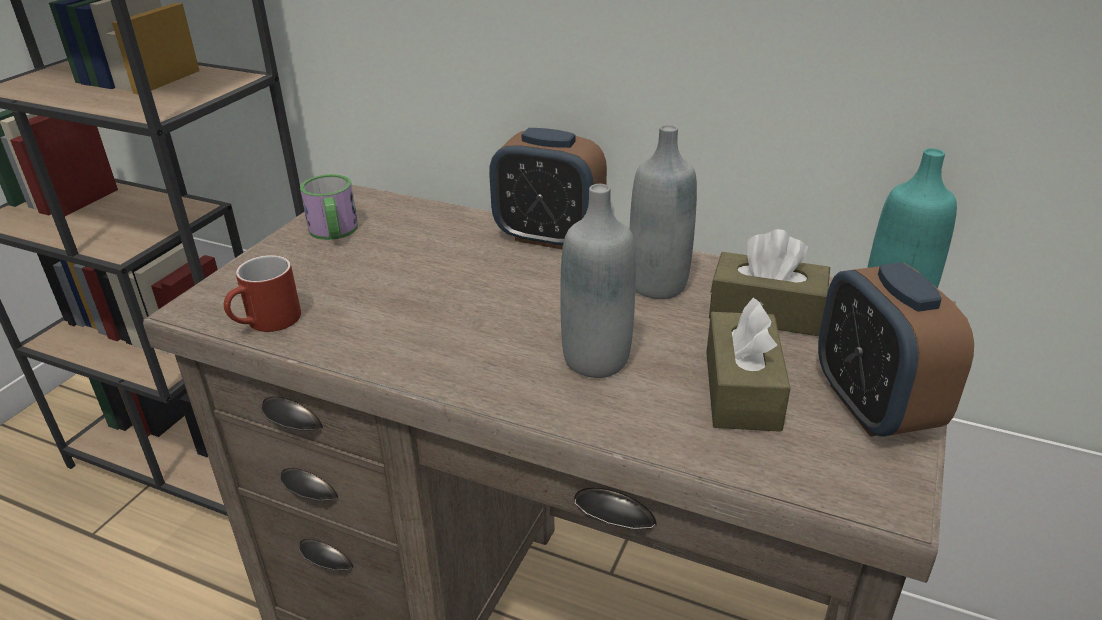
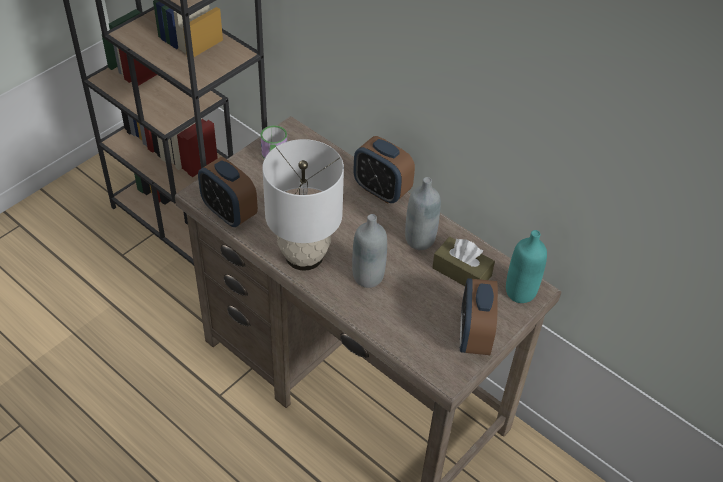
camera: 15 degrees right, 15 degrees up
red mug [224,255,301,332] -> alarm clock [198,157,258,227]
brown tissue box [706,298,791,432] -> none
none -> white table lamp [262,139,344,270]

